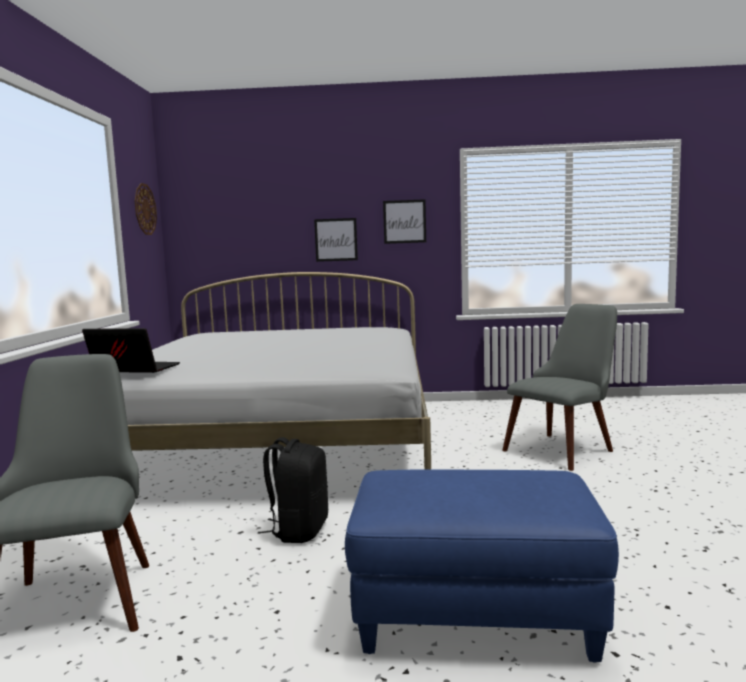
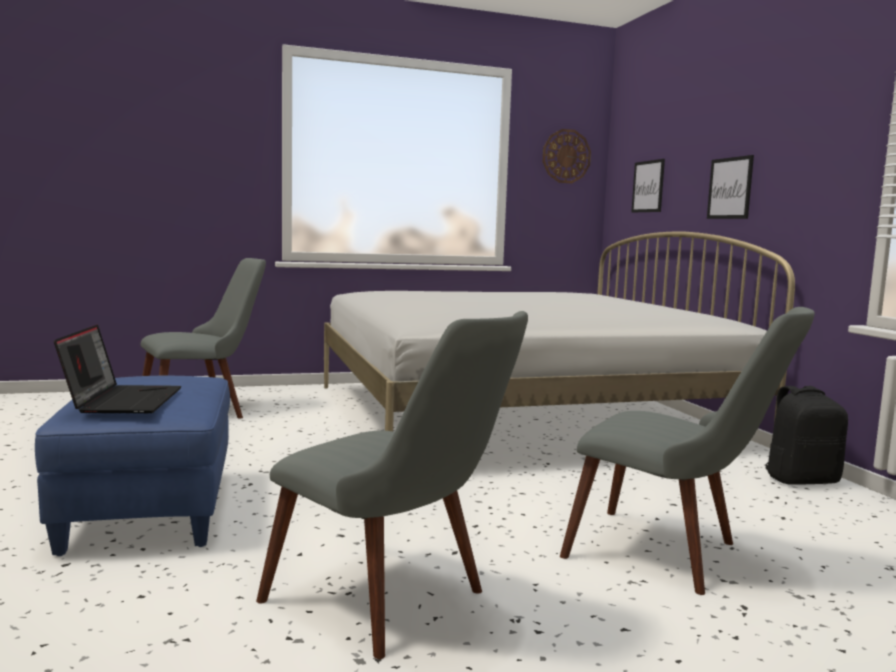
camera: 70 degrees right, 0 degrees up
laptop [82,328,180,373] -> laptop moved to [54,325,181,413]
black backpack [258,437,328,543] -> black backpack moved to [765,386,848,485]
picture [383,199,426,244] -> picture moved to [631,159,665,212]
none -> grey chair [256,311,528,659]

